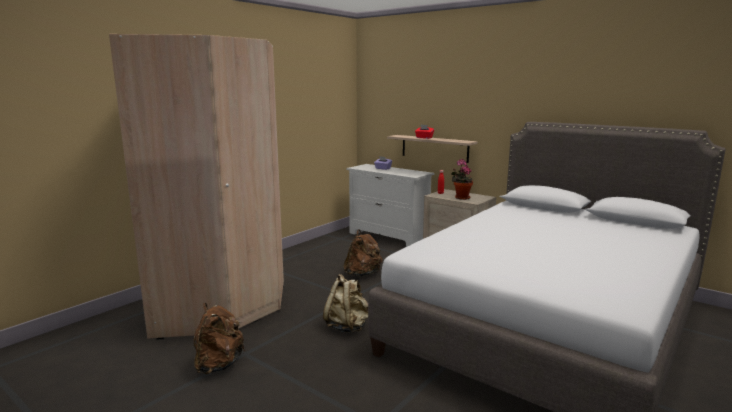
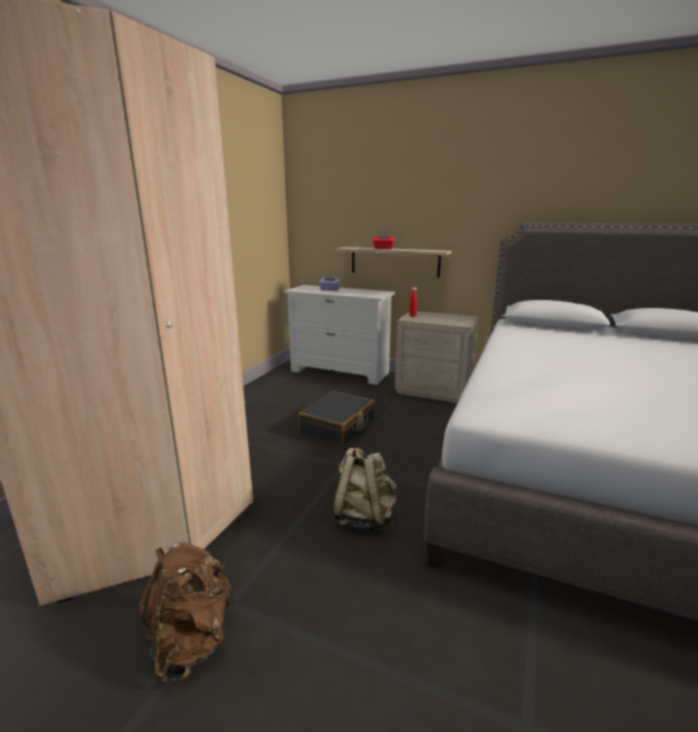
camera: 15 degrees left, 5 degrees up
brown backpack [343,229,383,277] -> black suitcase [298,391,375,446]
potted plant [451,159,473,200] -> none

